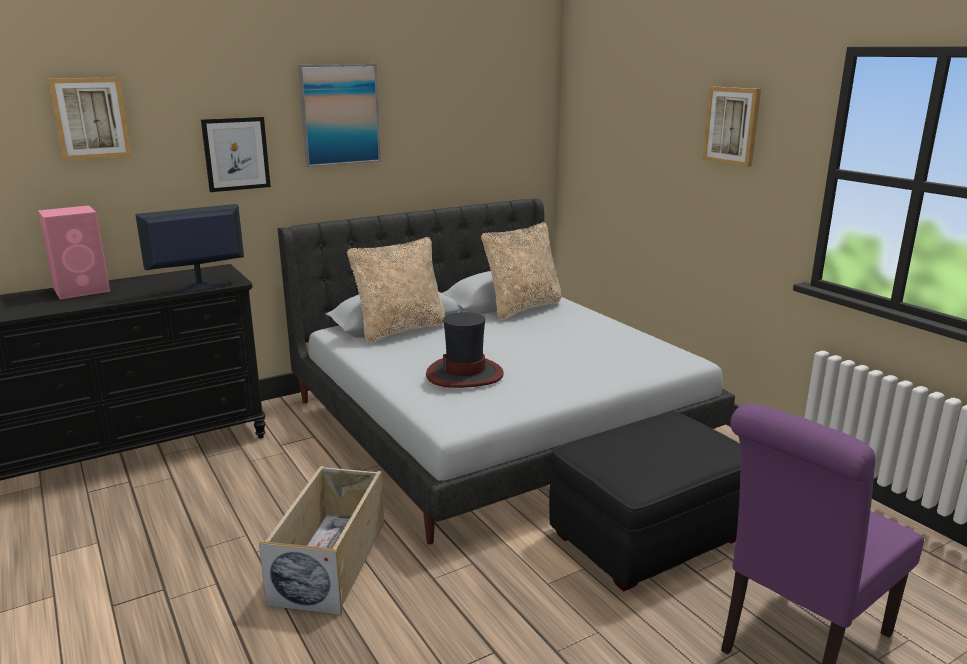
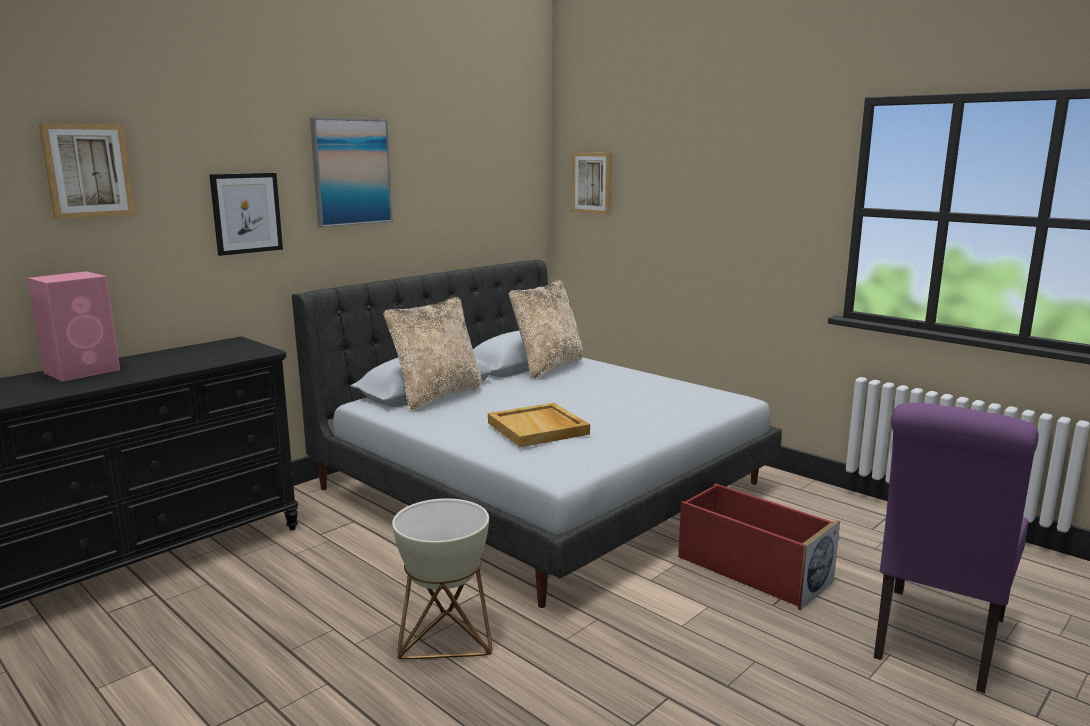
camera: 15 degrees left, 5 degrees down
monitor [135,204,244,292] -> none
beige storage box [259,466,384,615] -> planter [392,498,492,659]
hat [426,312,504,388] -> beige tray [488,403,590,447]
black ottoman [549,412,741,591] -> red storage box [678,483,840,610]
picture [702,87,761,167] -> picture moved to [572,153,612,214]

